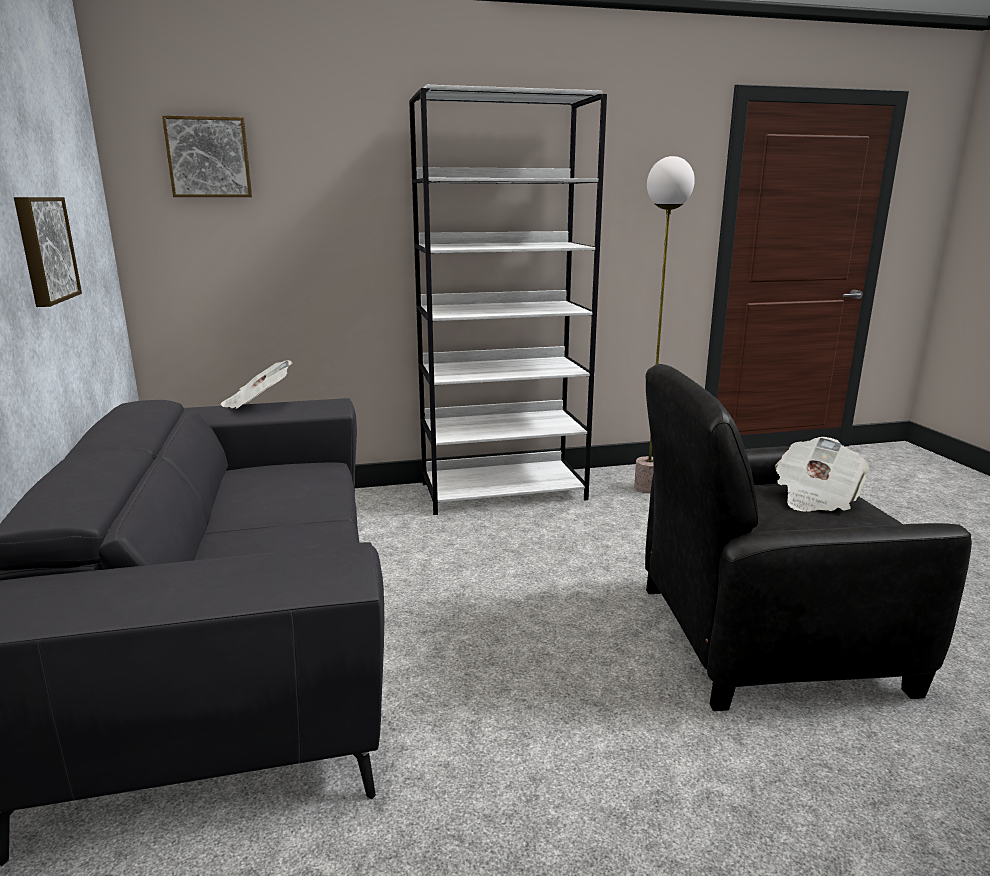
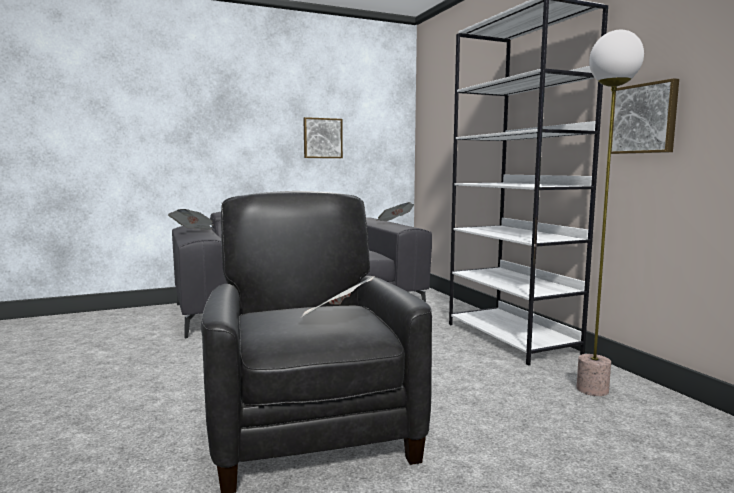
camera: 80 degrees right, 10 degrees down
picture [162,115,252,197] -> picture moved to [611,78,679,154]
none -> newspaper [168,209,213,230]

